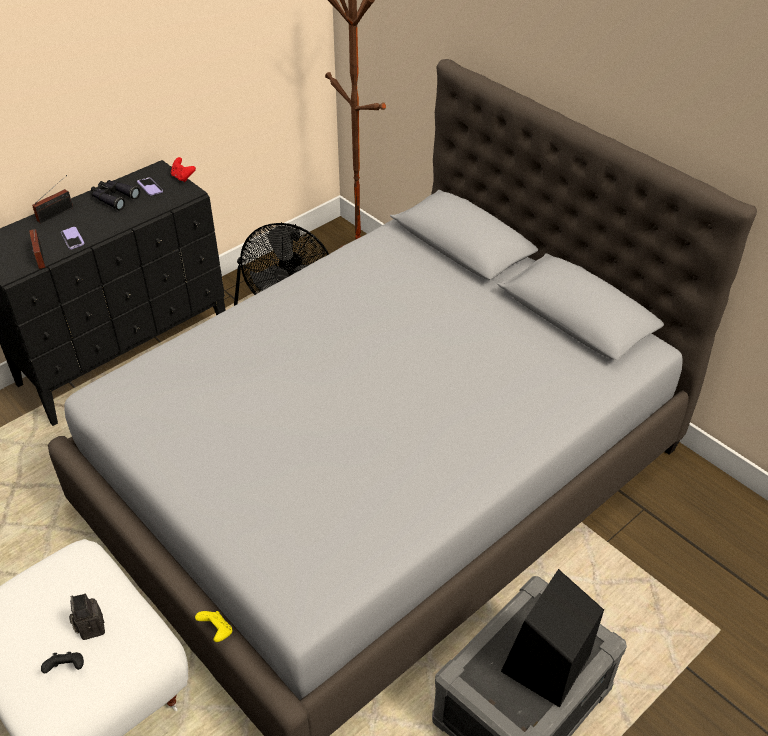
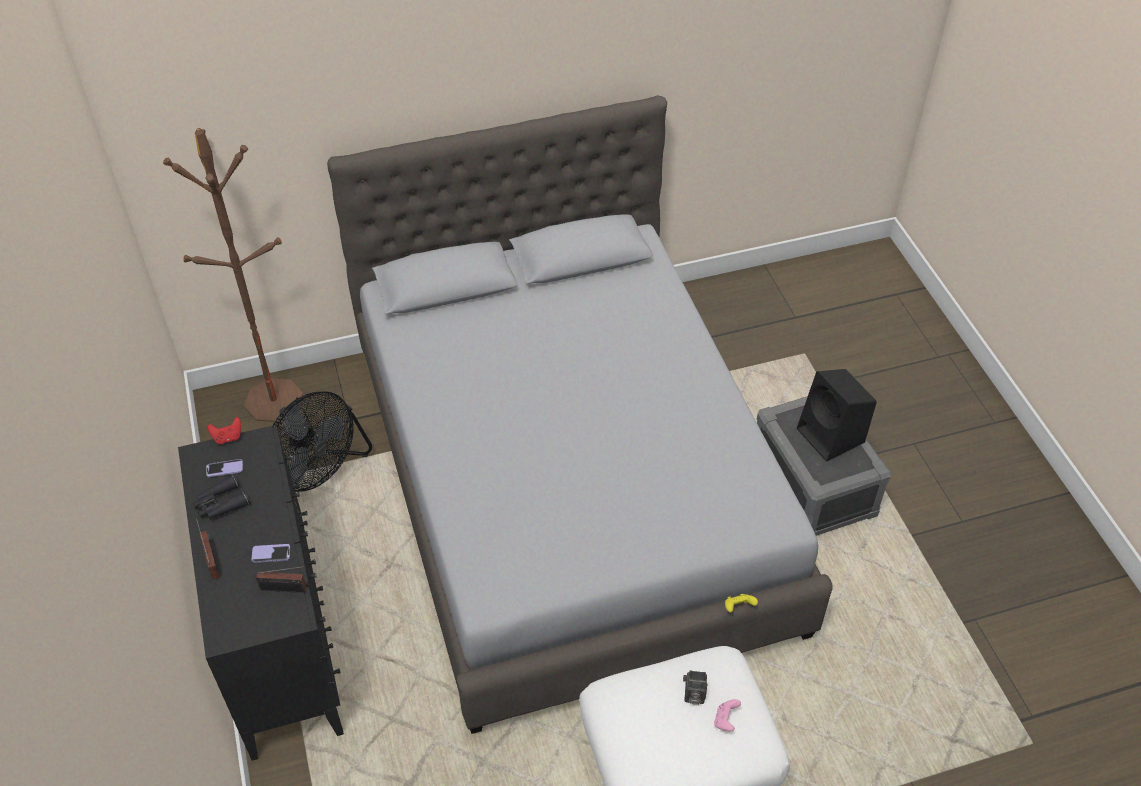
camera: 65 degrees left, 5 degrees up
black game controller [41,652,84,673] -> pink game controller [714,699,741,732]

